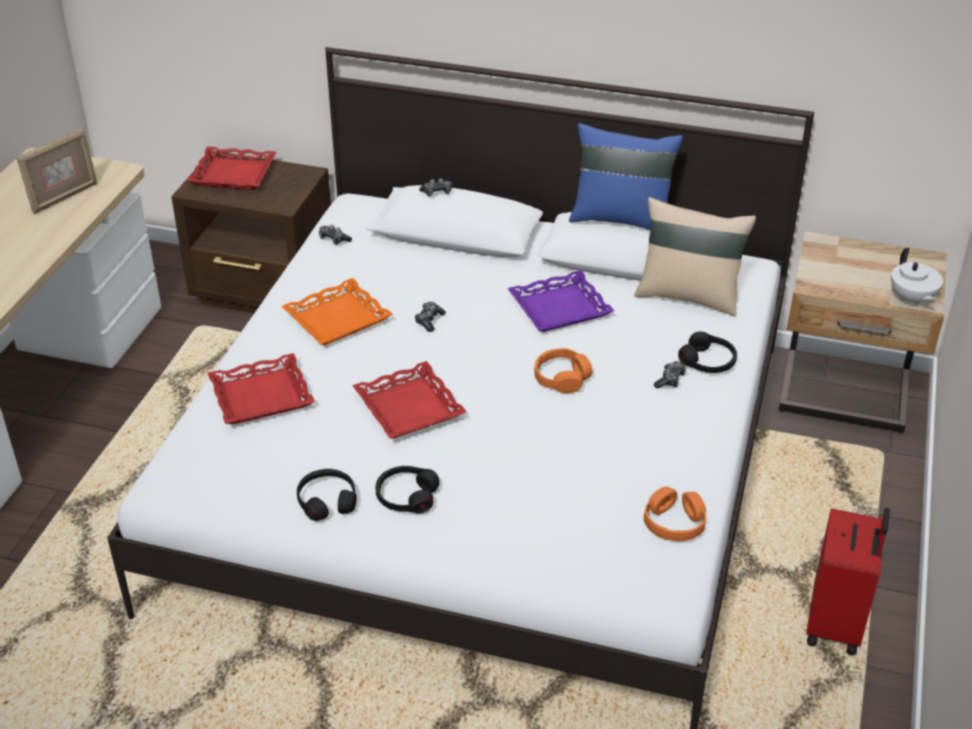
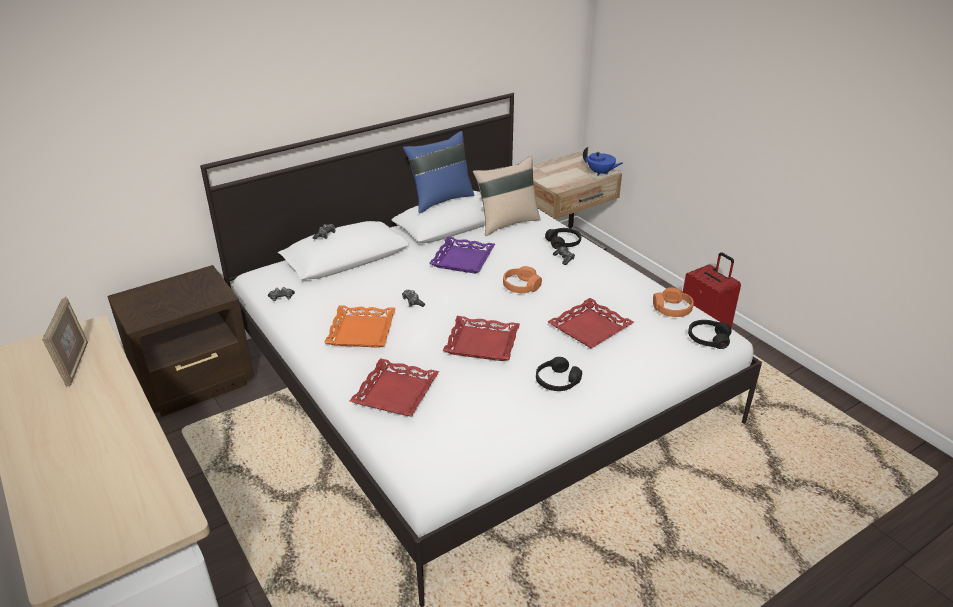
camera: 50 degrees left, 5 degrees down
red tray [187,146,276,190] -> red tray moved to [547,298,634,348]
black headphones [297,469,357,521] -> black headphones moved to [688,320,732,349]
white teapot [891,248,943,307] -> blue teapot [583,147,623,176]

